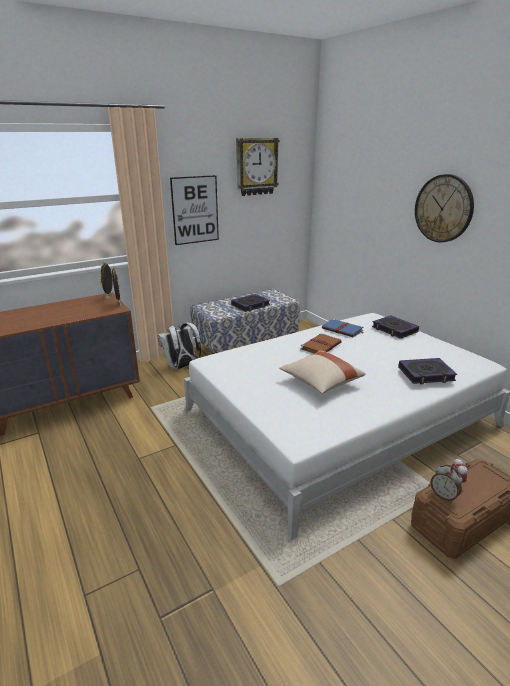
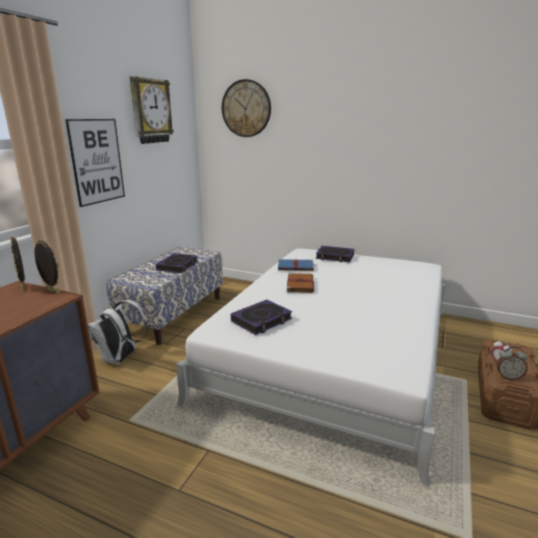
camera: 35 degrees left, 5 degrees down
beige pillow [279,351,365,394] -> none
book [398,358,457,384] -> book moved to [231,300,292,335]
wall clock [415,174,474,242] -> wall clock moved to [222,79,271,137]

